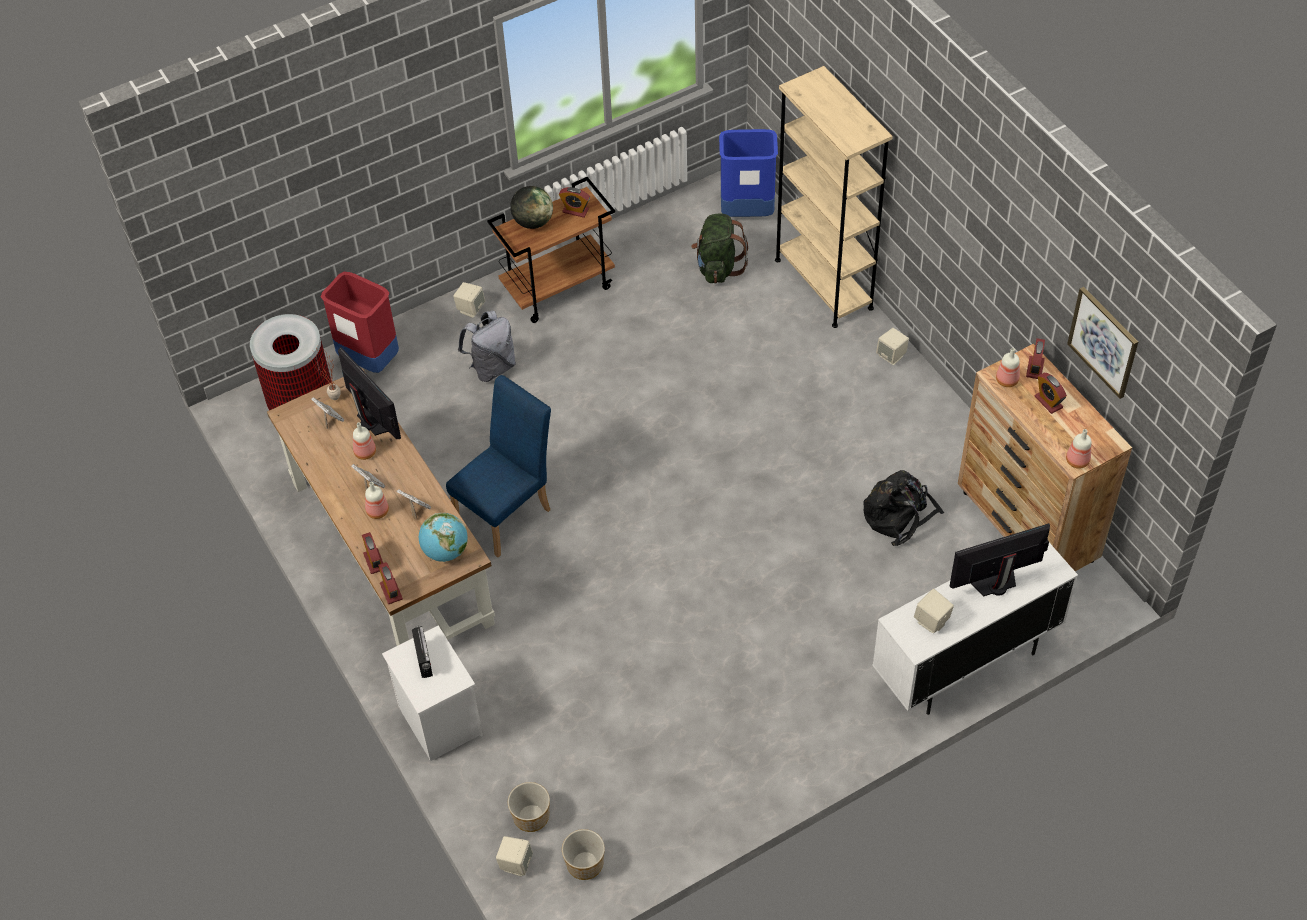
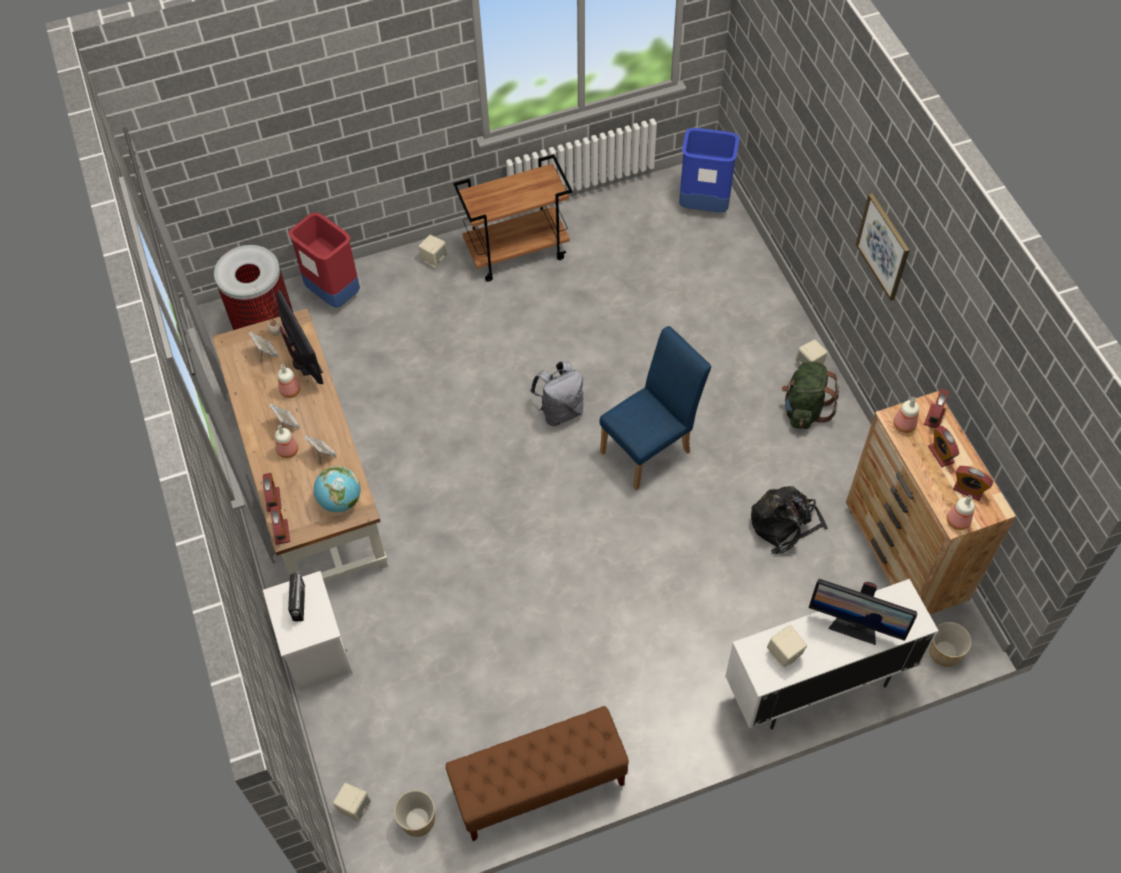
camera: 10 degrees right, 5 degrees up
blue chair [446,375,551,558] -> blue chair moved to [600,326,711,490]
grey backpack [458,310,516,382] -> grey backpack moved to [530,361,583,426]
planter [508,782,550,832] -> planter moved to [929,622,972,667]
globe [510,186,553,229] -> none
alarm clock [559,187,590,218] -> alarm clock moved to [953,466,993,501]
green backpack [691,214,748,283] -> green backpack moved to [781,361,839,429]
beige bookcase [775,66,893,328] -> none
monitor [950,523,1050,596] -> monitor turned 150 degrees counterclockwise [809,579,917,645]
picture [1067,287,1138,399] -> picture moved to [856,193,910,301]
none -> brown bench [445,706,629,841]

